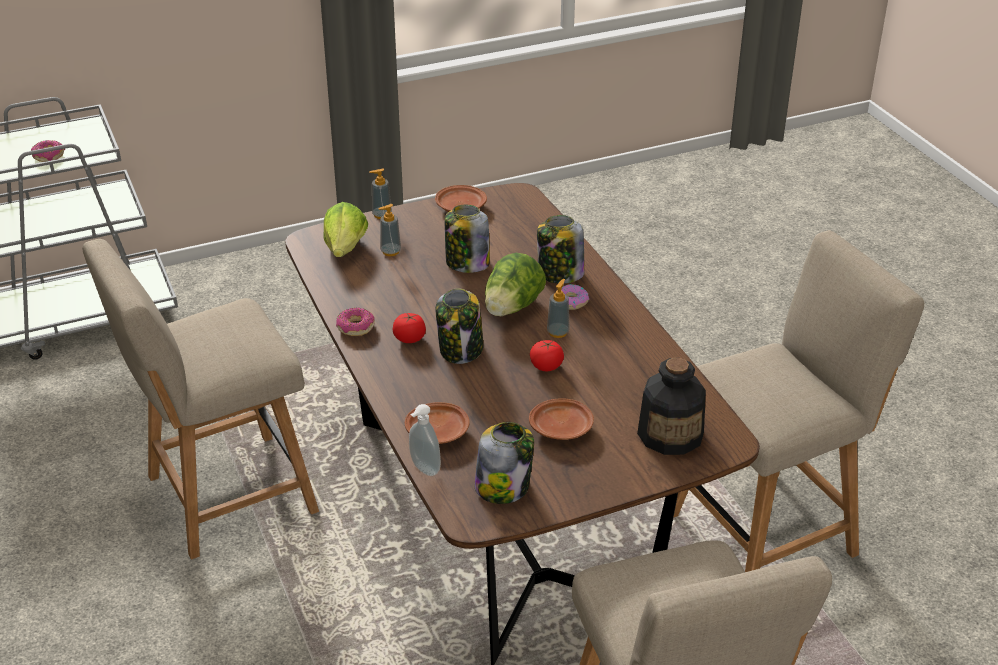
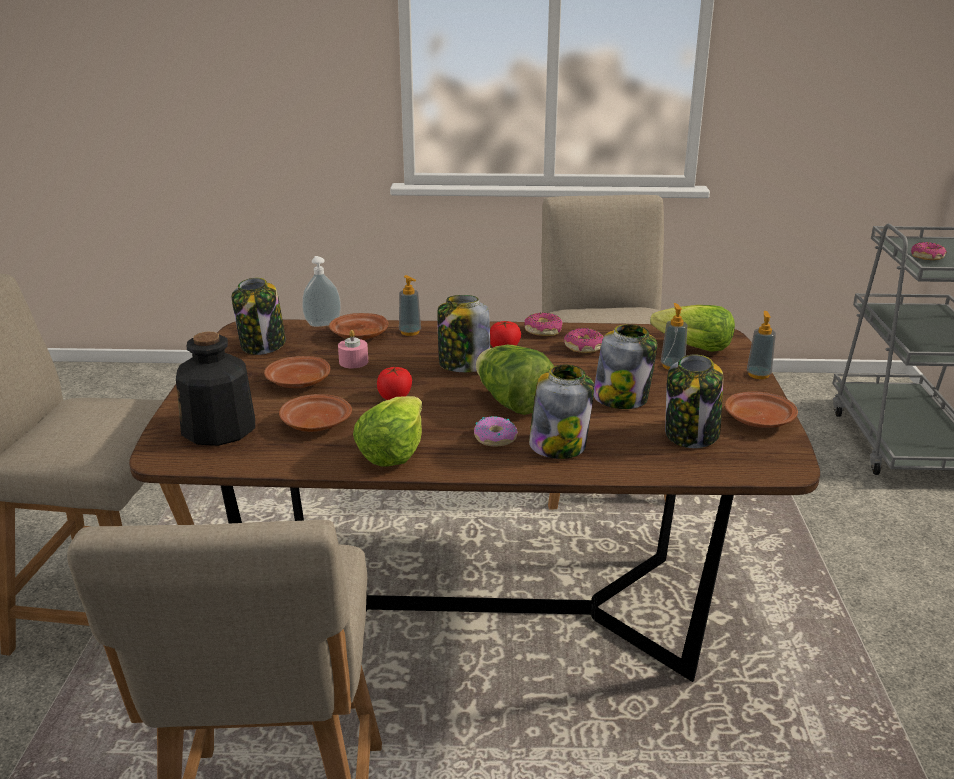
camera: 115 degrees right, 10 degrees down
soap dispenser [547,279,569,338] -> soap dispenser moved to [399,275,421,336]
none -> brown plate [279,394,352,432]
none -> pink candle [338,330,368,368]
none -> lettuce [353,396,422,467]
none -> donut [564,328,604,353]
none -> jar [665,354,723,448]

